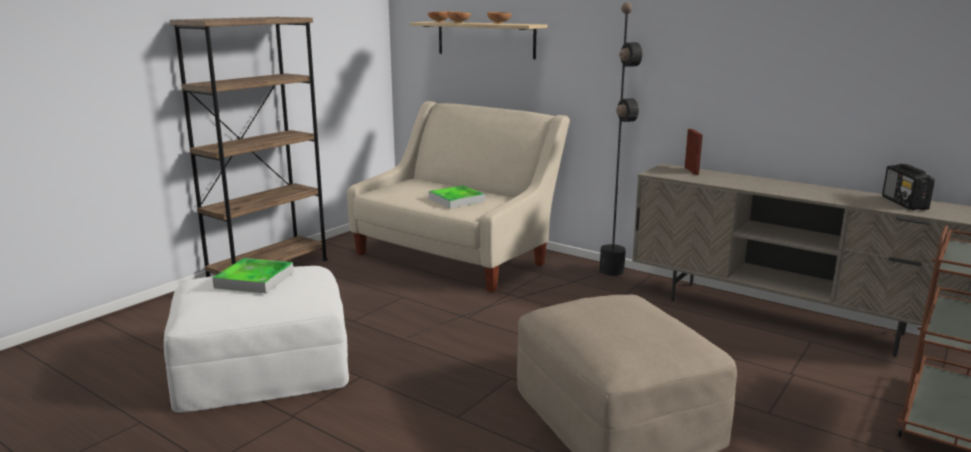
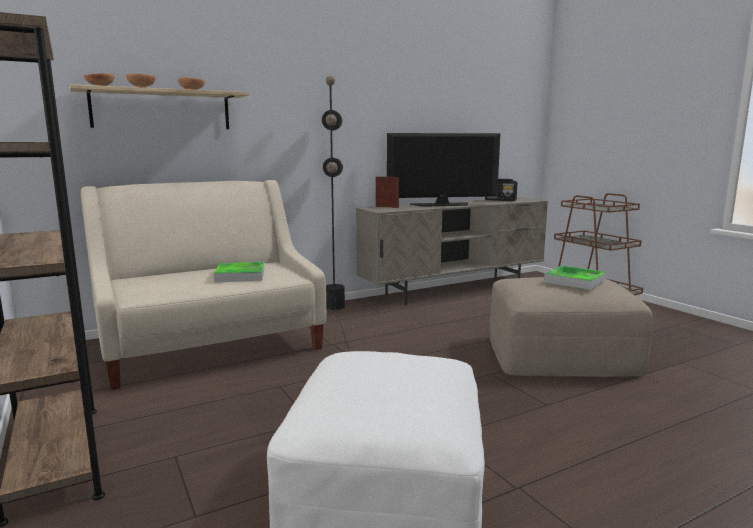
camera: 65 degrees left, 5 degrees down
tray [212,258,294,293] -> tray moved to [544,266,606,290]
none -> television [387,133,500,207]

